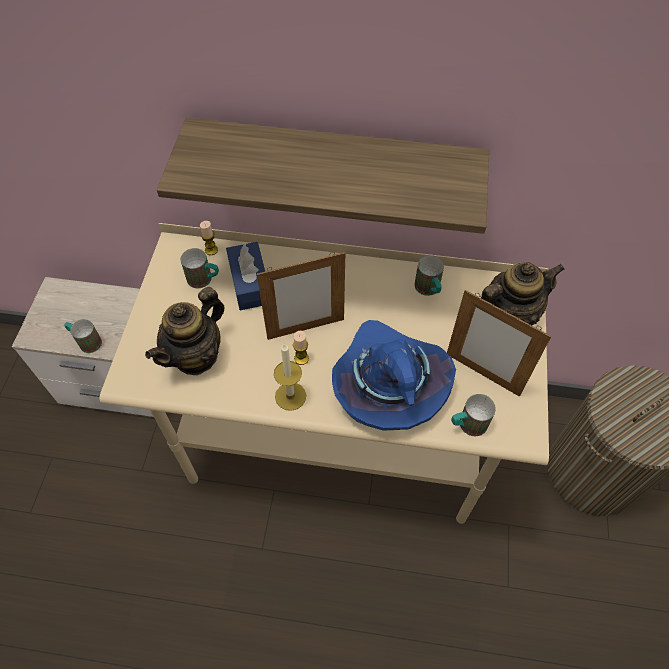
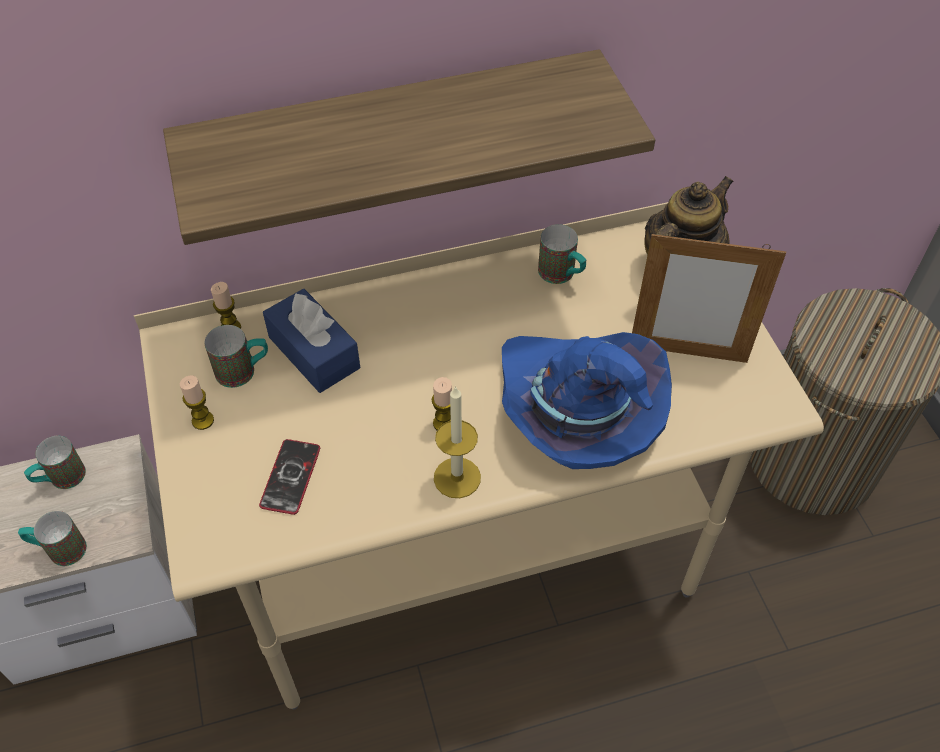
camera: 25 degrees left, 5 degrees down
teapot [145,287,225,375] -> phone [259,439,320,515]
picture frame [257,252,345,340] -> none
mug [451,394,496,436] -> mug moved to [24,436,86,489]
none -> candle [180,376,214,430]

